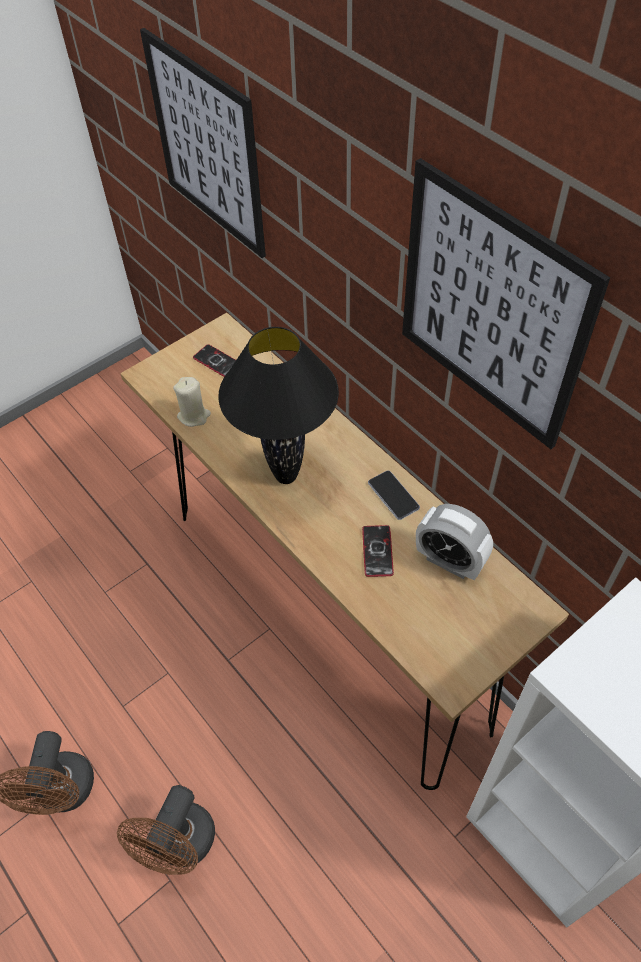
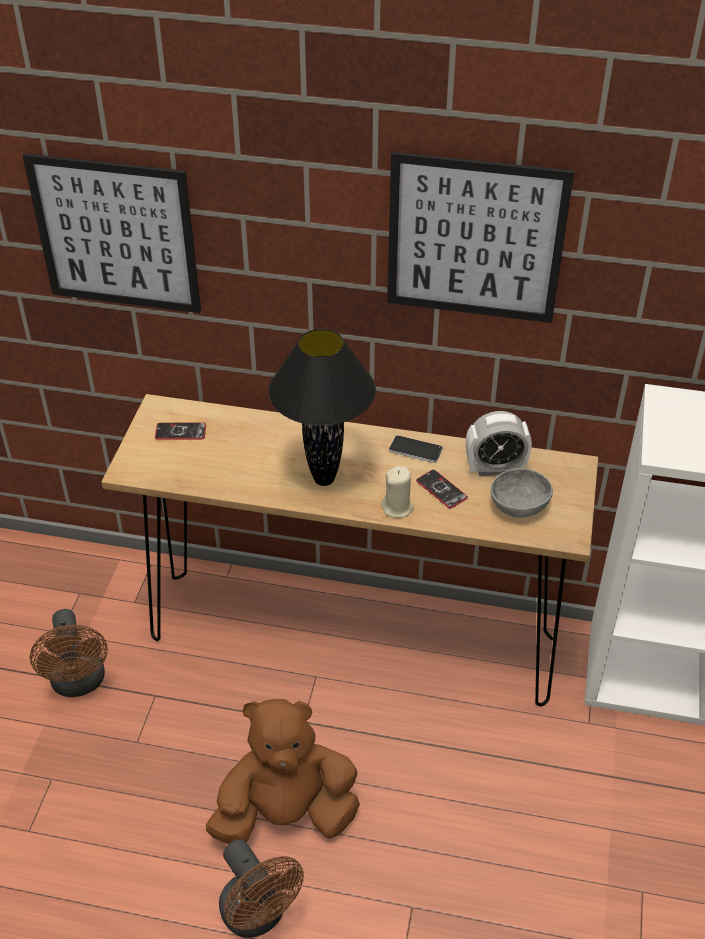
camera: 40 degrees left, 10 degrees down
brown fan [117,785,215,875] -> brown fan moved to [30,609,108,697]
beige candle [173,377,211,427] -> beige candle moved to [381,466,414,518]
none -> brown plush toy [206,699,360,844]
none -> grey bowl [491,468,553,518]

